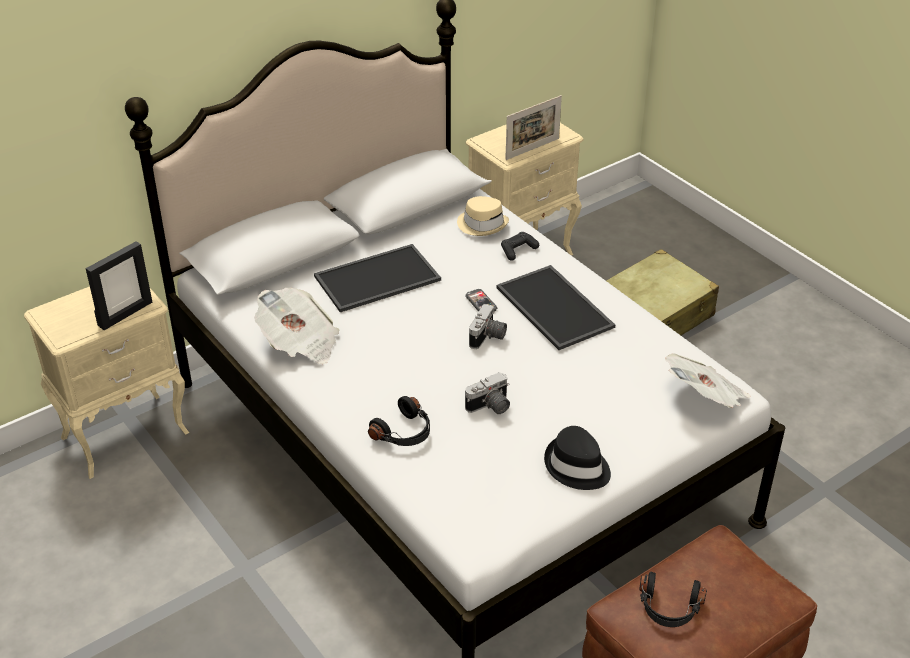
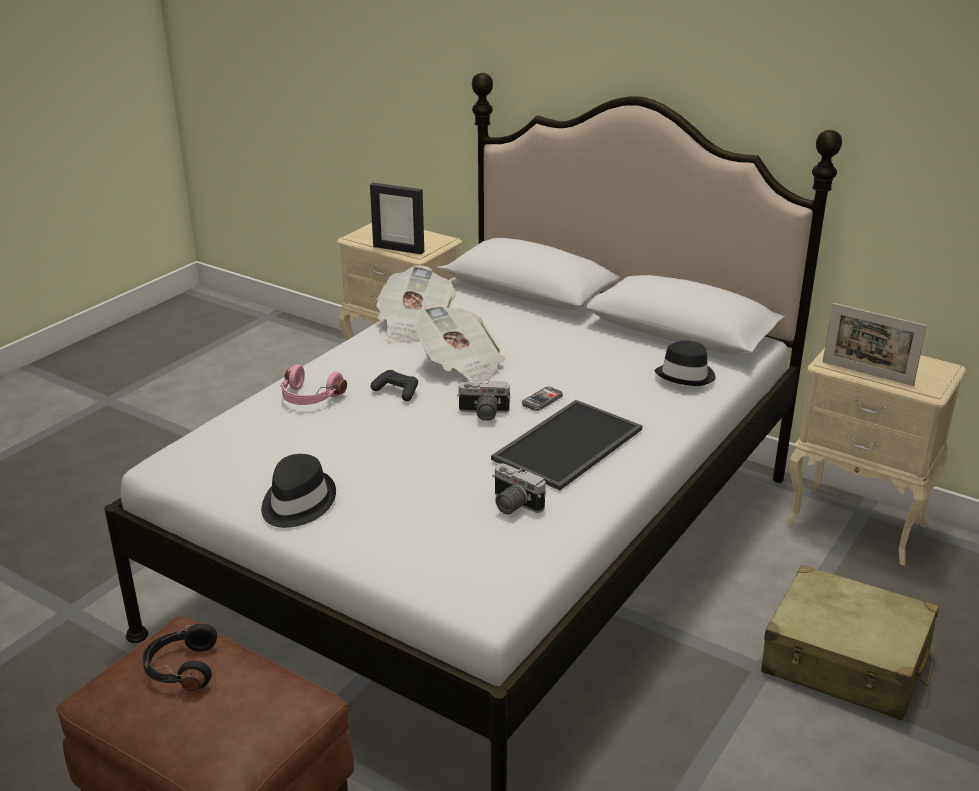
camera: 70 degrees right, 10 degrees down
tray [314,244,441,312] -> none
black headphones [368,396,430,446] -> pink headphones [280,364,347,405]
beige hat [457,196,509,236] -> black hat [655,340,715,386]
camera [465,372,510,414] -> camera moved to [492,464,546,515]
black game controller [501,232,539,261] -> black game controller moved to [370,370,418,401]
newspaper [665,353,750,408] -> newspaper moved to [415,305,505,383]

